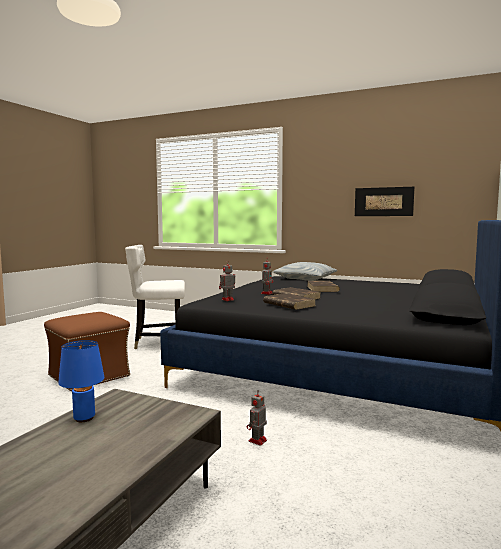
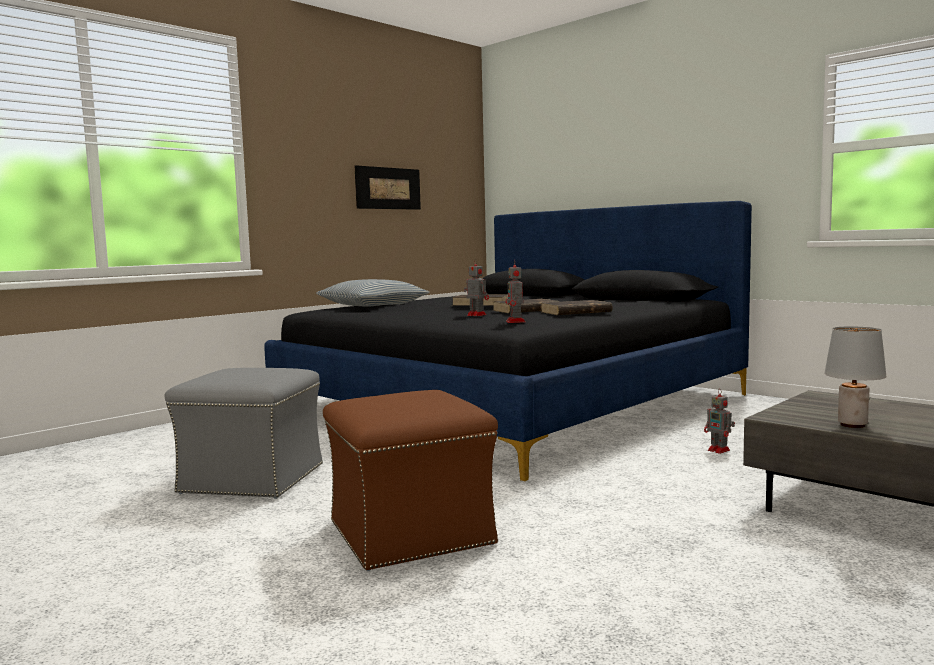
camera: 70 degrees left, 0 degrees up
blue table lamp [58,340,104,422] -> grey table lamp [824,327,886,428]
white chair [125,245,185,349] -> grey ottoman [165,368,323,499]

